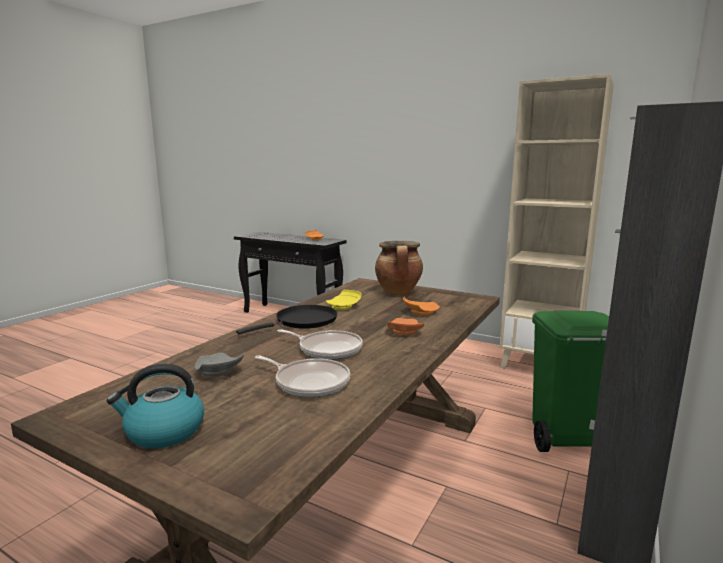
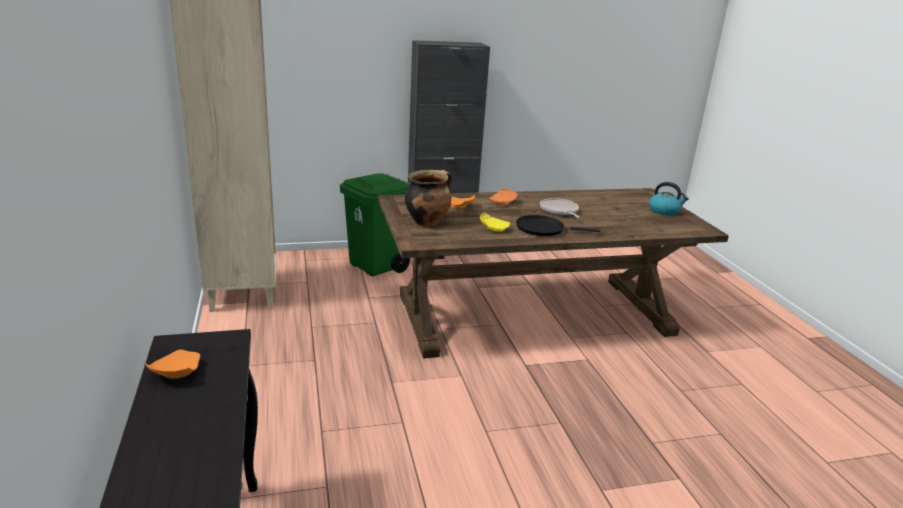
camera: 135 degrees left, 10 degrees up
grey plate [194,353,244,377] -> none
frying pan [255,355,350,397] -> none

